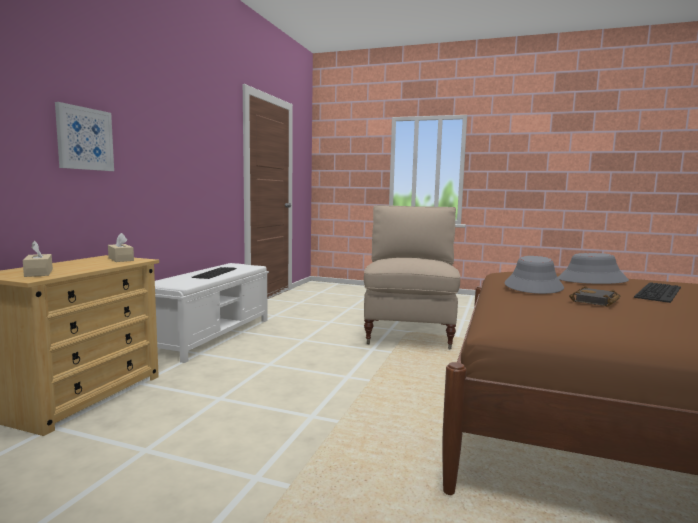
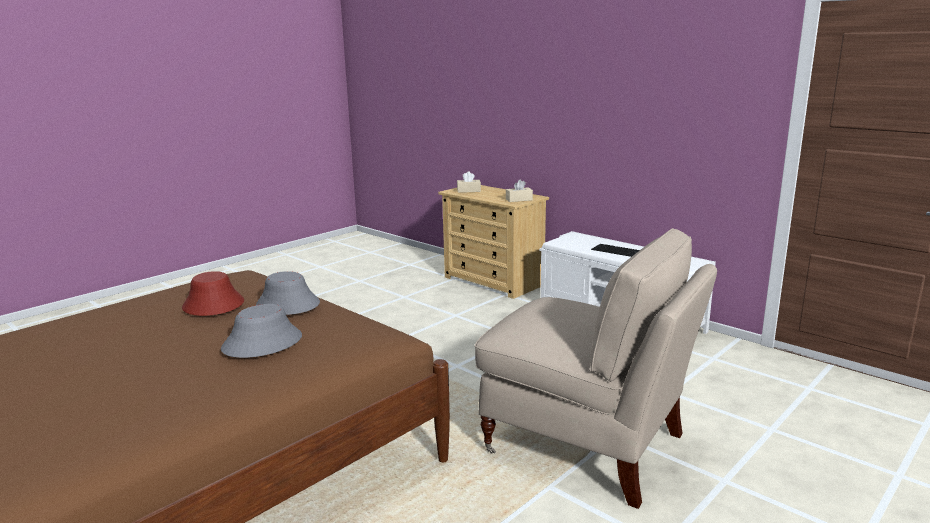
camera: 115 degrees right, 10 degrees up
picture [55,102,114,171] -> none
black book [569,286,620,307] -> red hat [182,271,244,316]
keyboard [634,282,681,303] -> none

